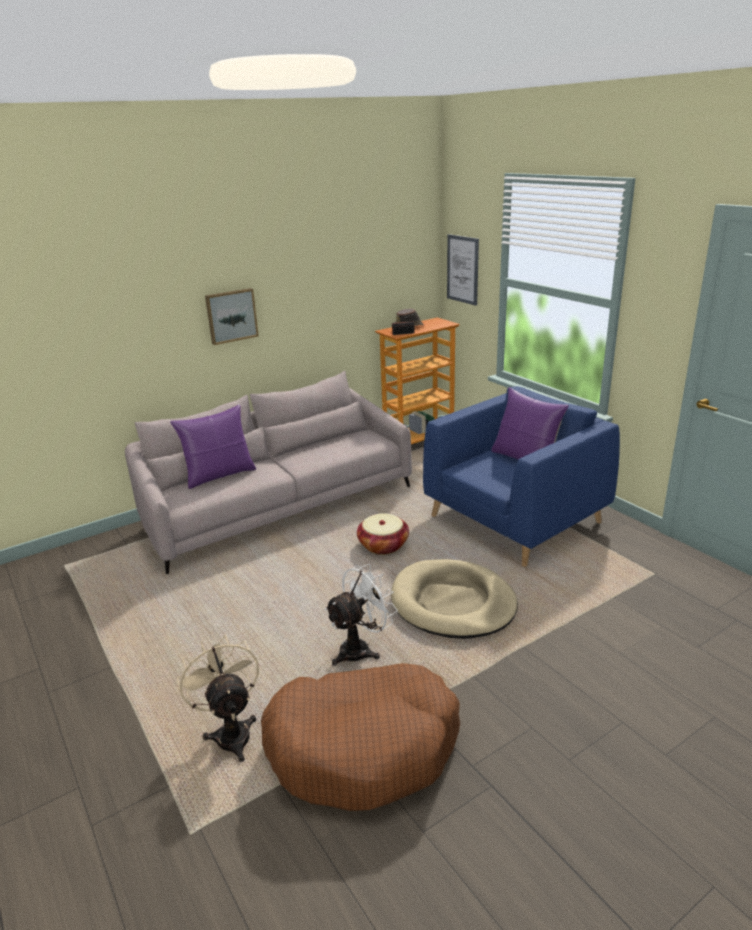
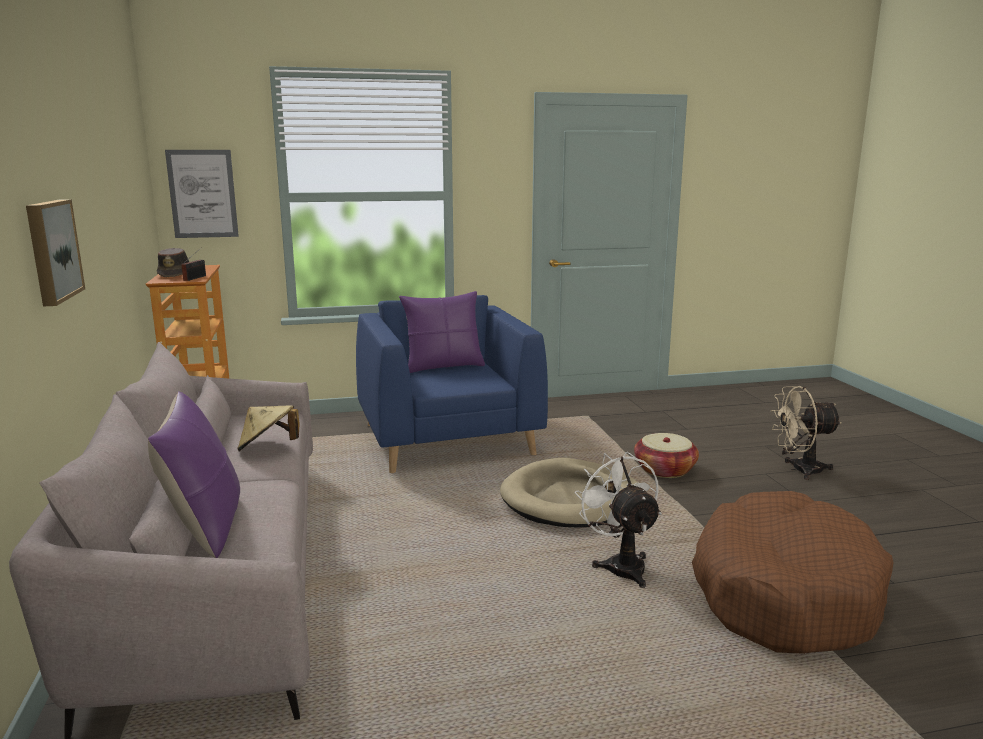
camera: 70 degrees left, 10 degrees down
beige fan [177,635,259,762] -> beige fan moved to [771,386,842,480]
basket [357,513,409,555] -> basket moved to [634,433,699,478]
none -> beige hat [237,405,299,452]

